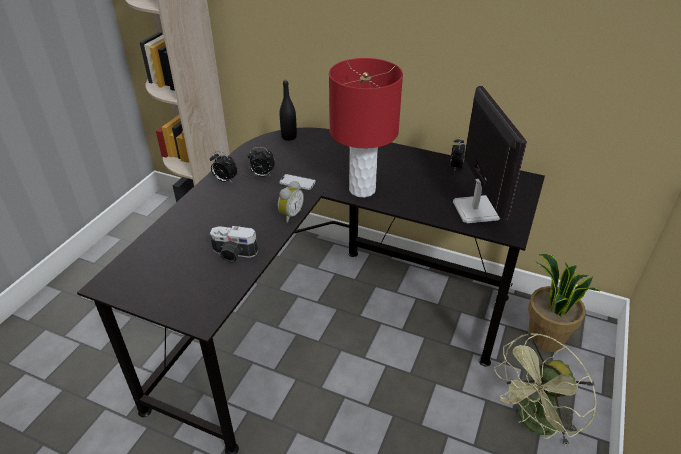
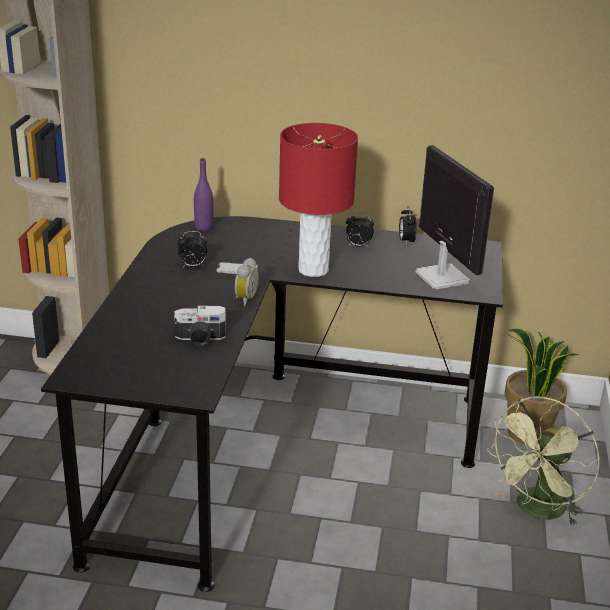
camera: 15 degrees left, 10 degrees down
alarm clock [210,151,237,183] -> alarm clock moved to [346,212,374,247]
black bottle [280,80,297,141] -> purple bottle [194,158,214,231]

